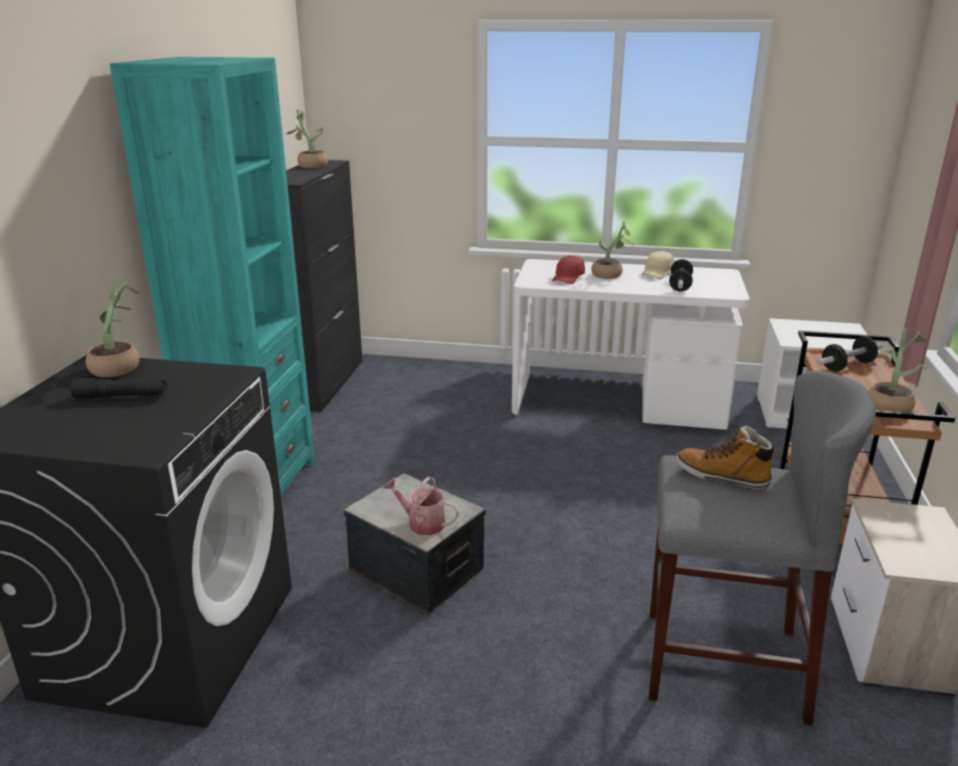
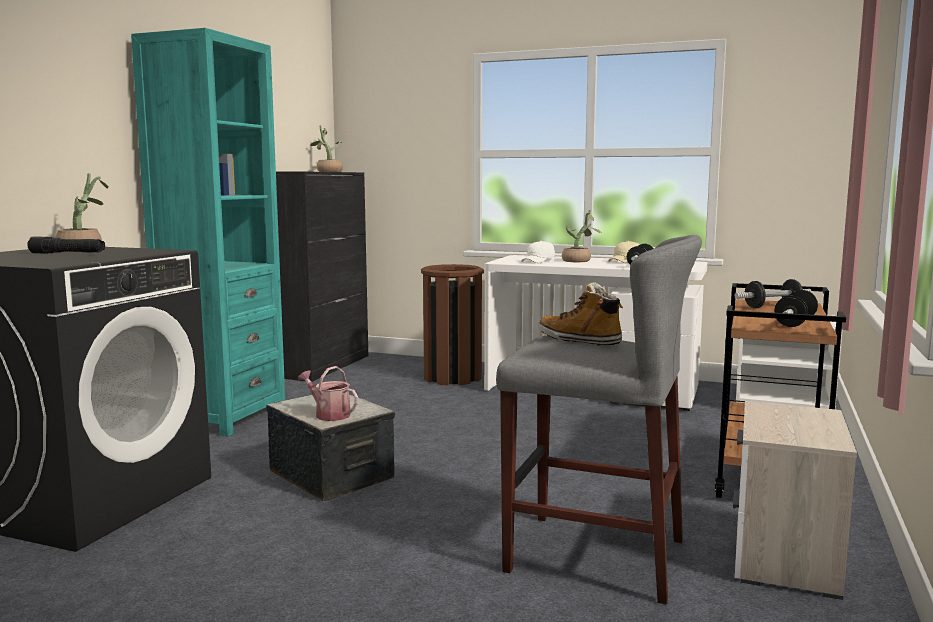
camera: 10 degrees right, 15 degrees down
red cap [552,255,585,284] -> white cap [521,241,555,263]
potted plant [869,328,928,413] -> dumbbell [774,290,818,327]
none -> brown trash can [421,264,484,385]

